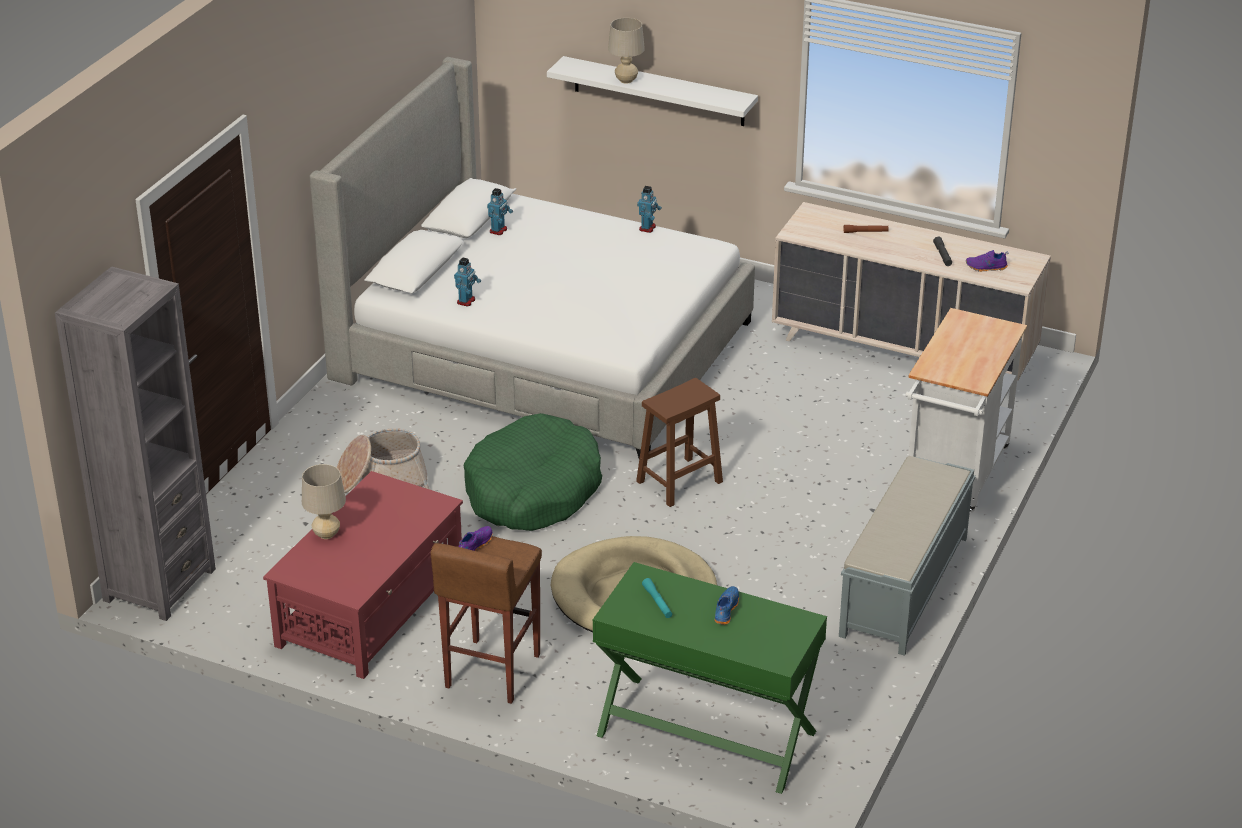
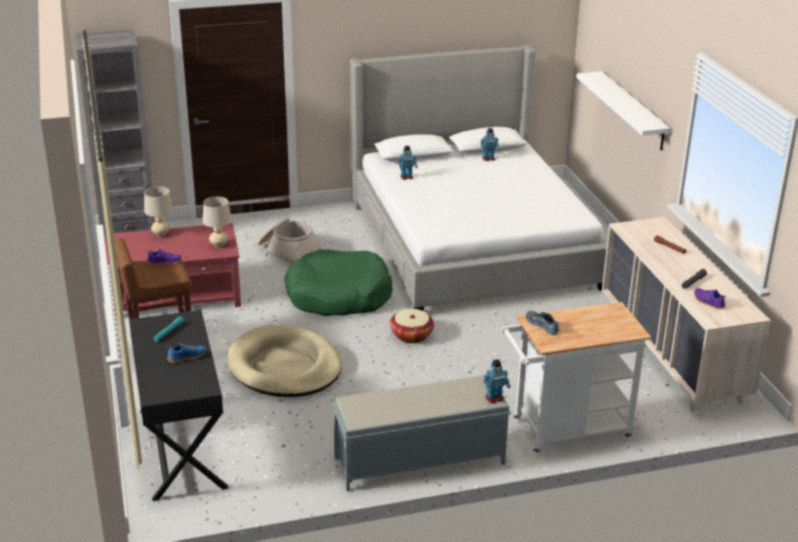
camera: 50 degrees right, 5 degrees down
green desk [593,562,827,794] -> black desk [129,310,229,501]
beige table lamp [608,18,645,84] -> beige table lamp moved to [203,196,232,247]
brown stool [636,378,723,507] -> basket [390,309,434,343]
toy robot [637,186,662,233] -> toy robot moved to [483,359,511,403]
none -> shoe [526,311,559,335]

